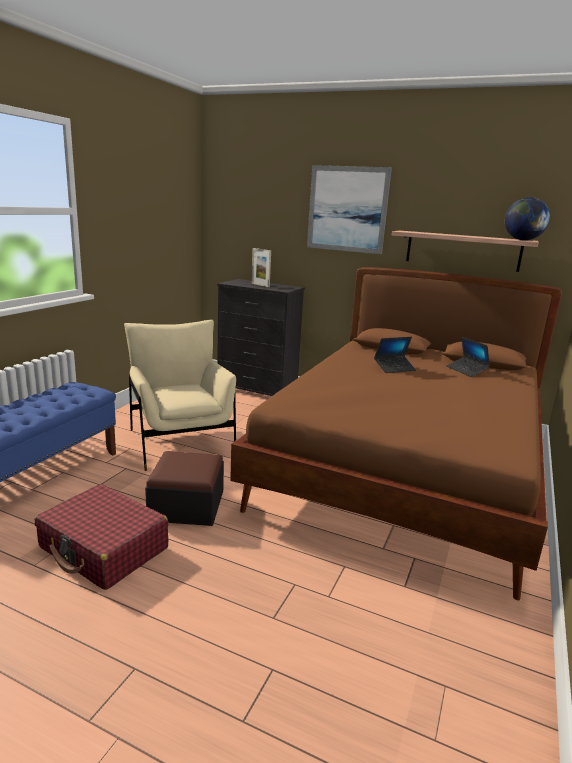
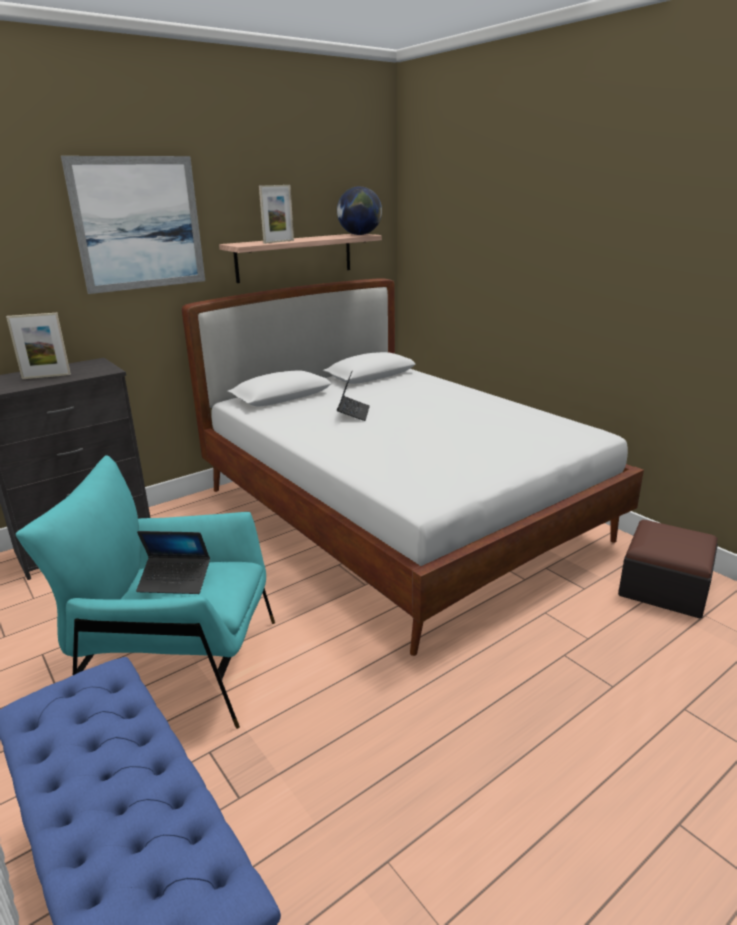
camera: 60 degrees left, 5 degrees up
red suitcase [35,484,168,590] -> none
beige armchair [124,320,236,471] -> turquoise armchair [16,455,275,729]
ottoman [145,451,224,526] -> ottoman moved to [618,520,718,618]
brown bed [230,267,562,600] -> white bed [182,278,644,656]
laptop [447,337,490,377] -> laptop moved to [136,531,210,594]
none -> picture frame [259,185,294,244]

